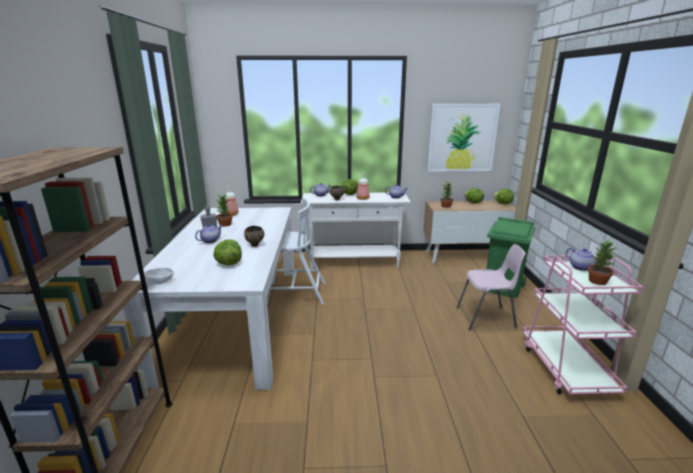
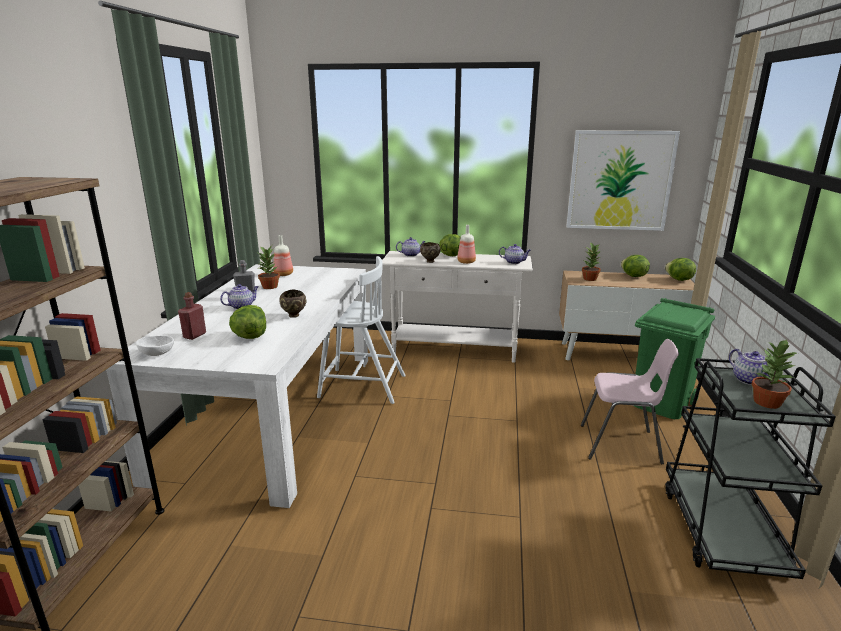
camera: 10 degrees right, 0 degrees up
pink cart [522,255,643,394] -> black cart [665,358,836,579]
none -> red bottle [178,292,206,340]

